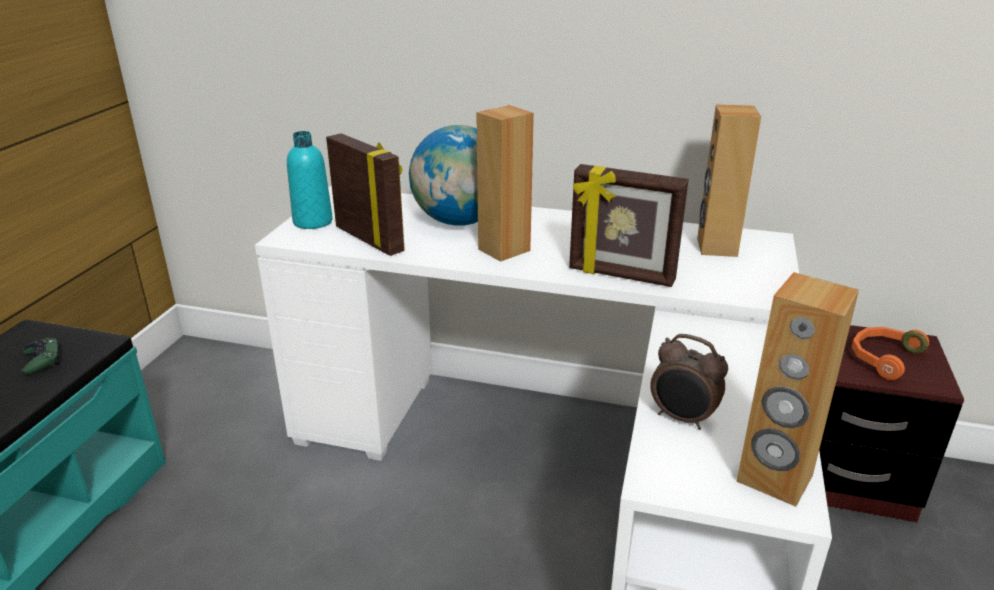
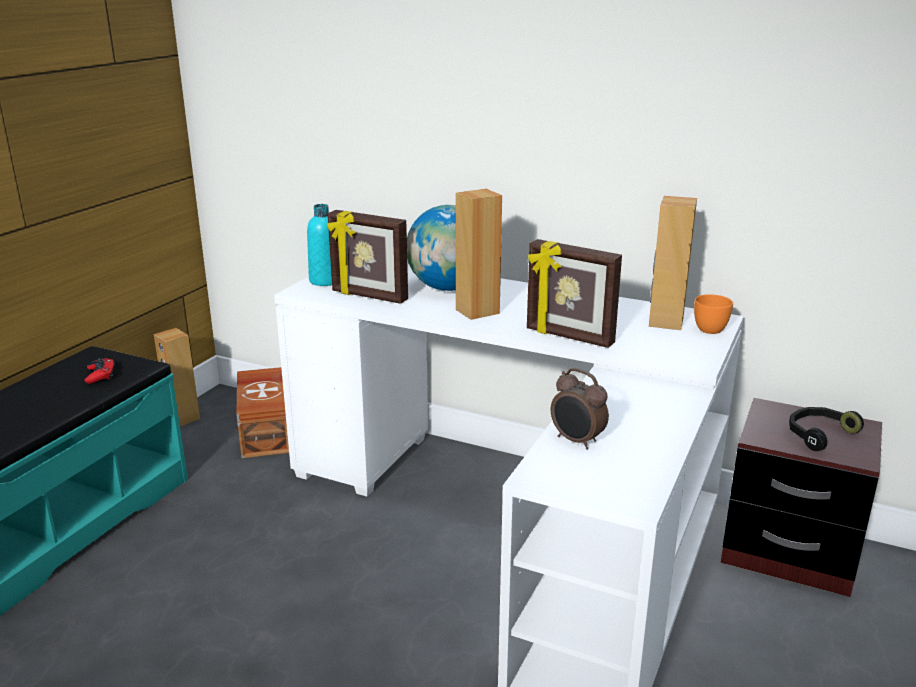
camera: 10 degrees right, 5 degrees down
green game controller [21,338,59,375] -> red game controller [84,358,114,384]
picture frame [326,133,405,256] -> picture frame turned 150 degrees clockwise [327,210,408,304]
brown speaker [736,272,859,507] -> brown speaker moved to [154,328,200,426]
orange headphones [851,327,929,380] -> black headphones [789,407,864,451]
none -> brown storage box [236,367,289,458]
none -> orange cup [694,294,733,334]

